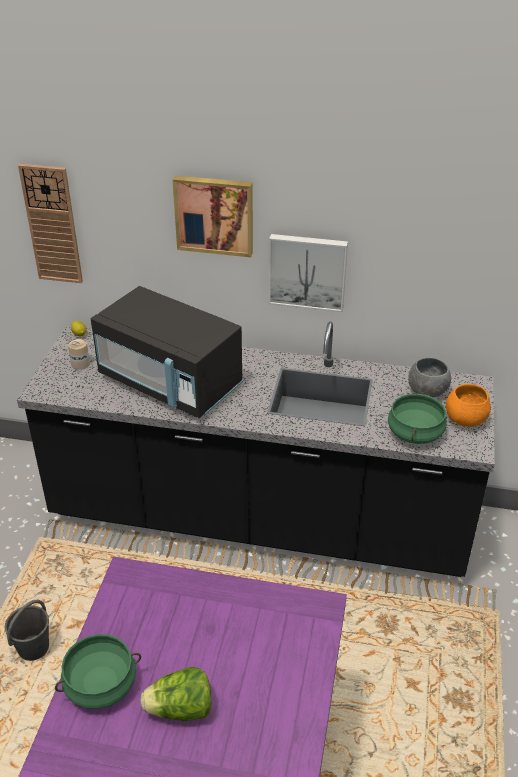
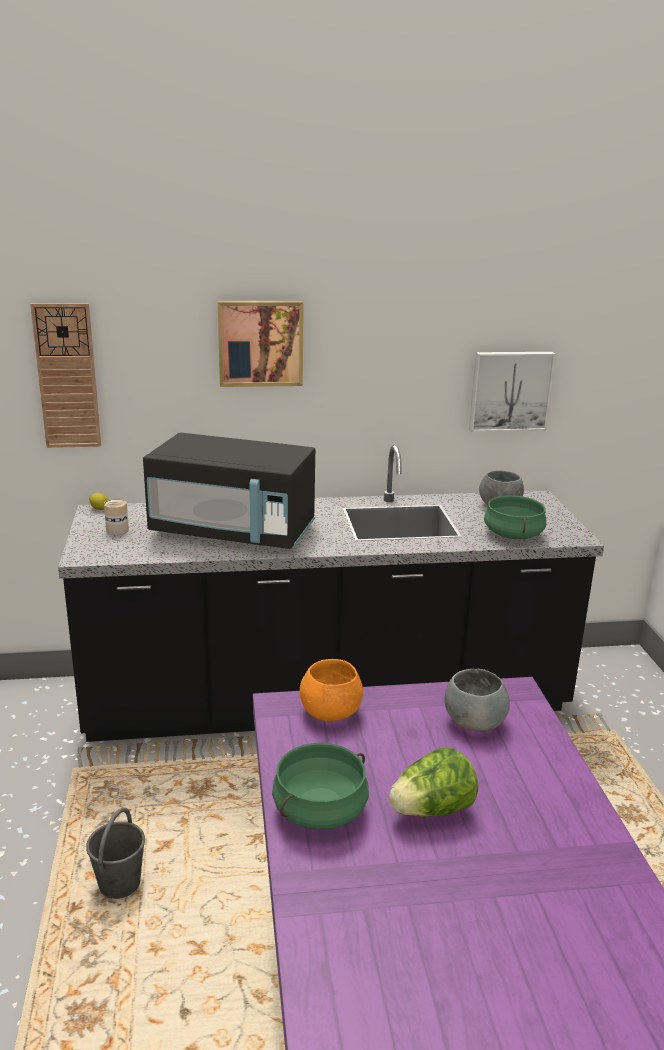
camera: 20 degrees left, 15 degrees down
picture [269,234,348,312] -> picture moved to [469,352,556,432]
orange bowl [446,384,491,427] -> orange bowl moved to [300,659,363,721]
none -> grey bowl [444,669,510,732]

